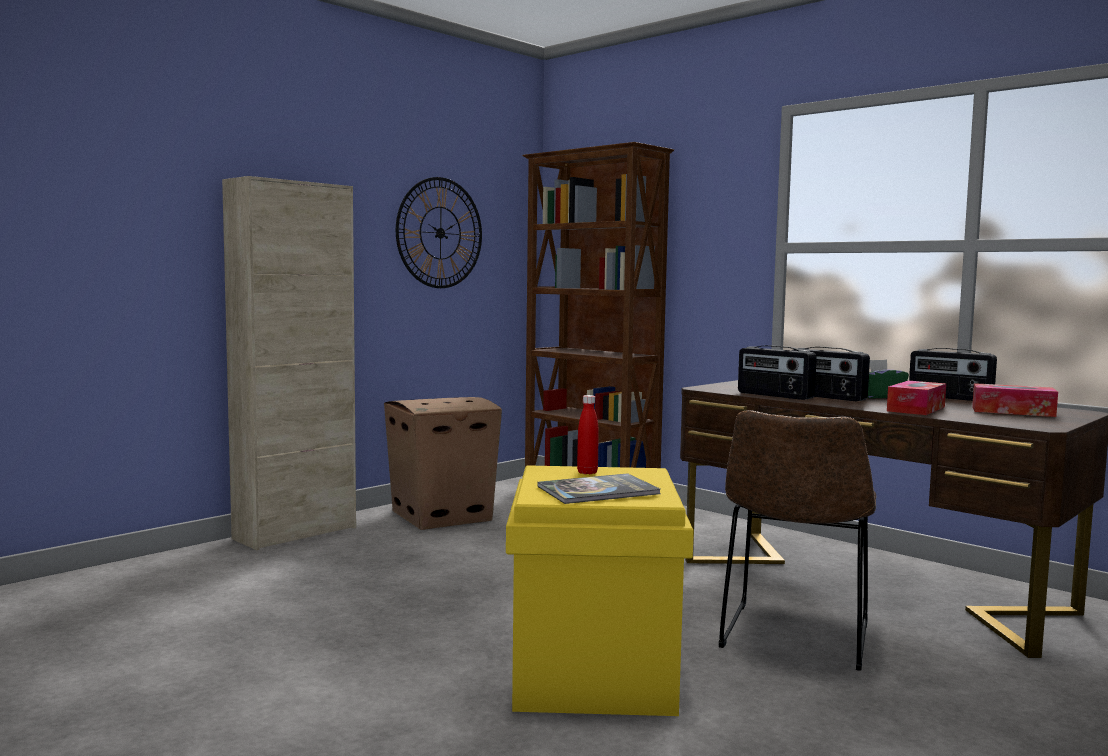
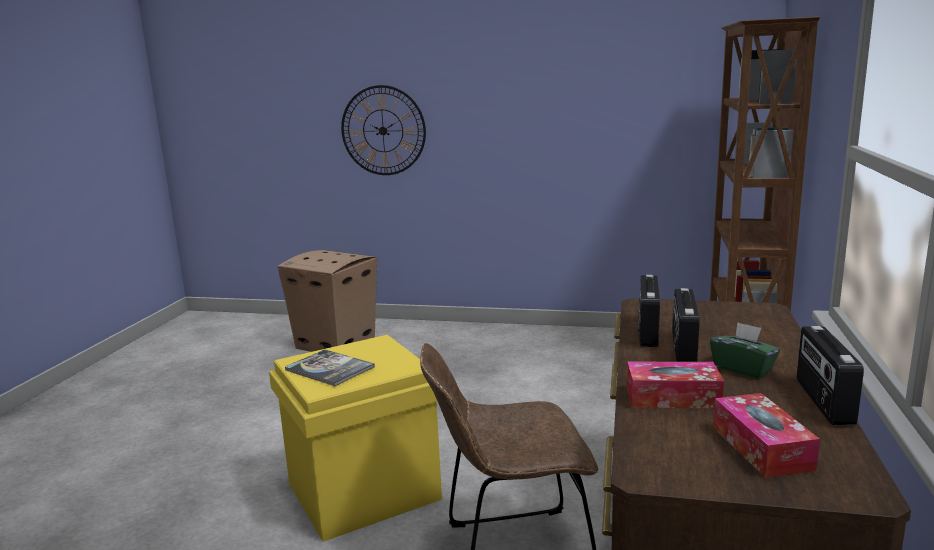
camera: 60 degrees right, 10 degrees up
beige cabinet [222,176,356,550] -> none
cardboard box [384,397,502,530] -> cardboard box moved to [278,250,377,352]
wall clock [396,177,482,288] -> wall clock moved to [341,85,426,175]
red bottle [577,395,599,474] -> none

